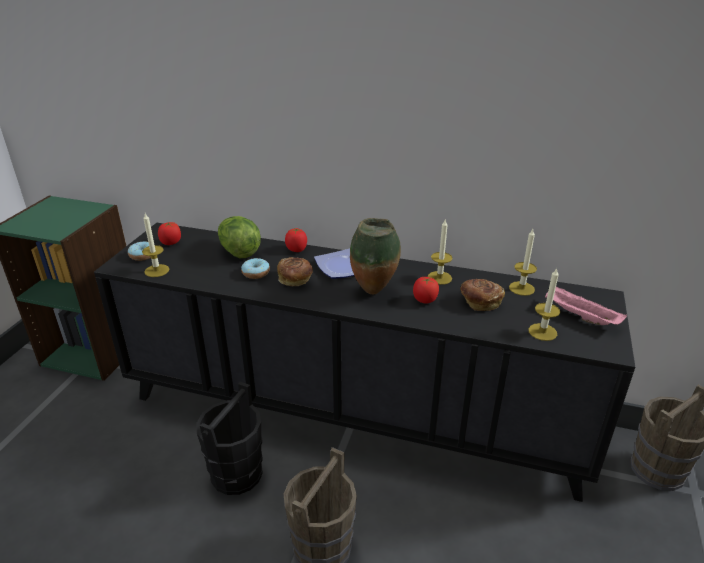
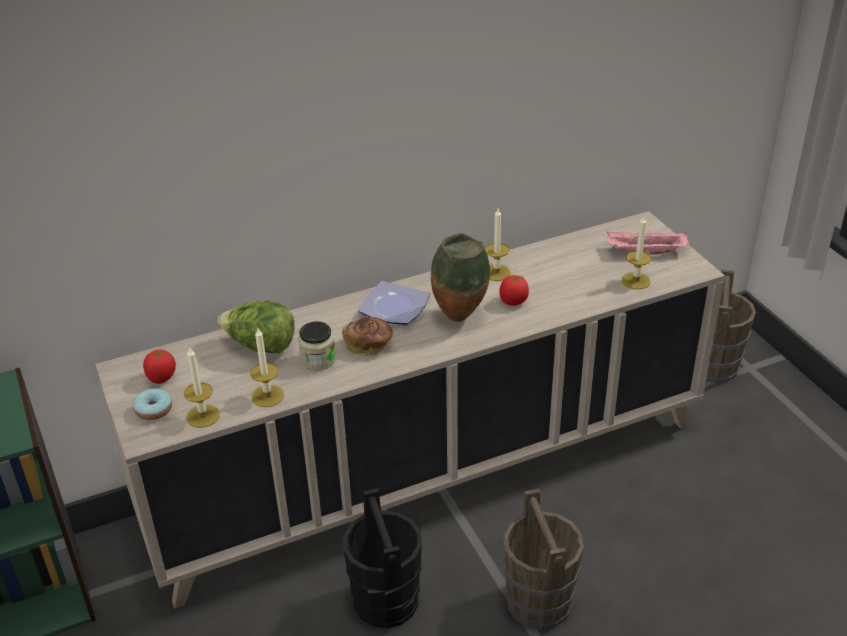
camera: 40 degrees left, 5 degrees up
black cabinet [94,223,635,502] -> beige cabinet [95,211,725,609]
donut [241,258,270,279] -> jar [298,321,336,371]
tomato [285,228,307,252] -> none
bread [461,279,505,311] -> none
candle [509,229,537,296] -> candle moved to [250,328,284,407]

